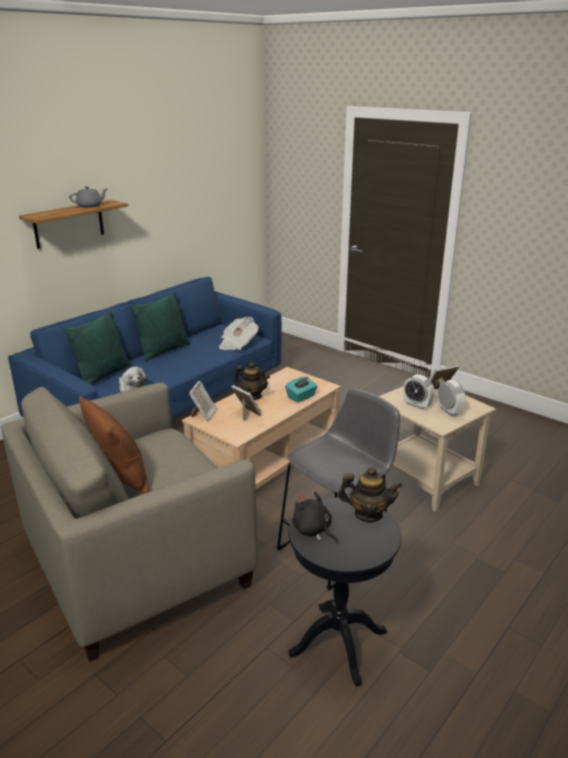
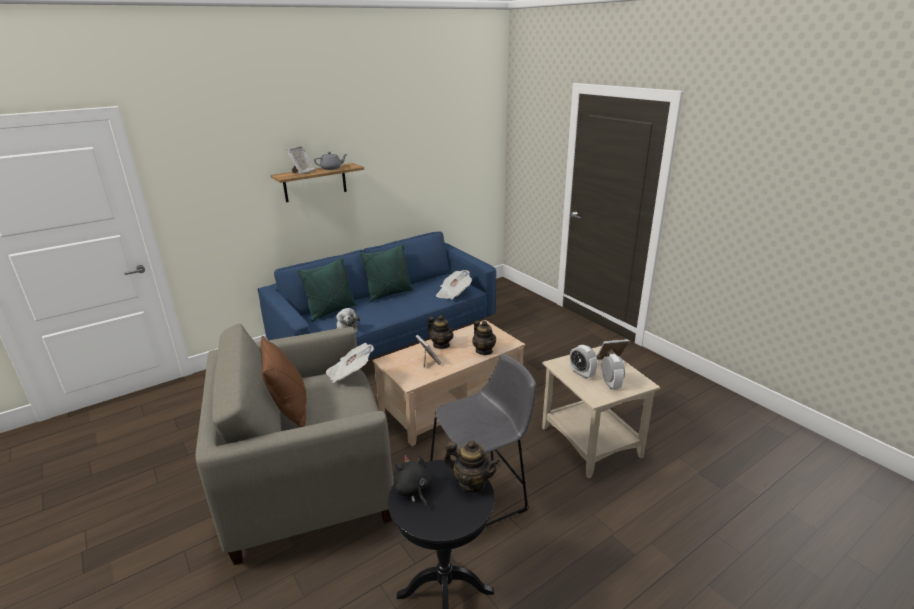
camera: 15 degrees right, 0 degrees up
picture frame [189,381,217,421] -> picture frame moved to [286,146,315,175]
turquoise tissue box [285,377,318,403] -> teapot [472,321,496,355]
none -> newspaper [326,343,374,383]

